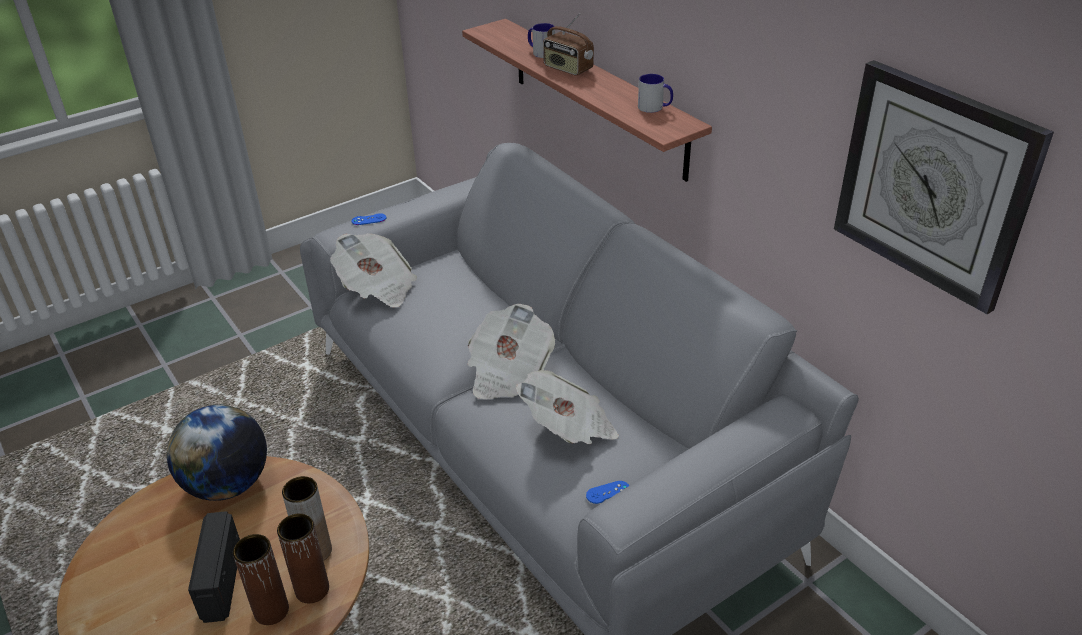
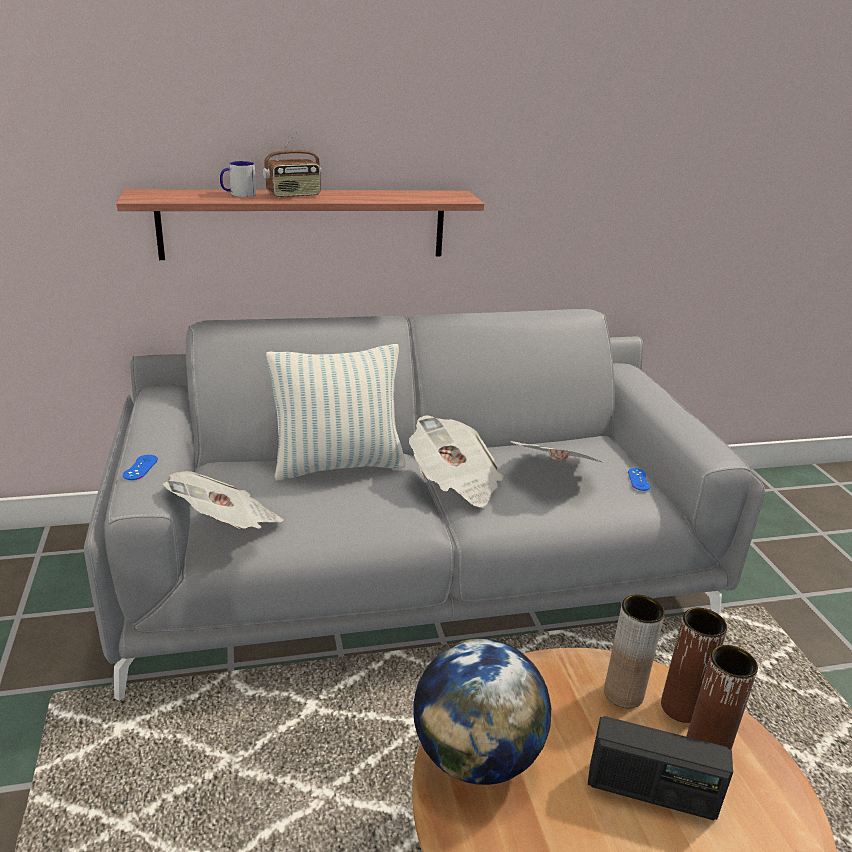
camera: 70 degrees left, 10 degrees down
mug [638,74,673,113] -> none
wall clock [834,60,1054,314] -> none
none -> pillow [266,344,406,480]

